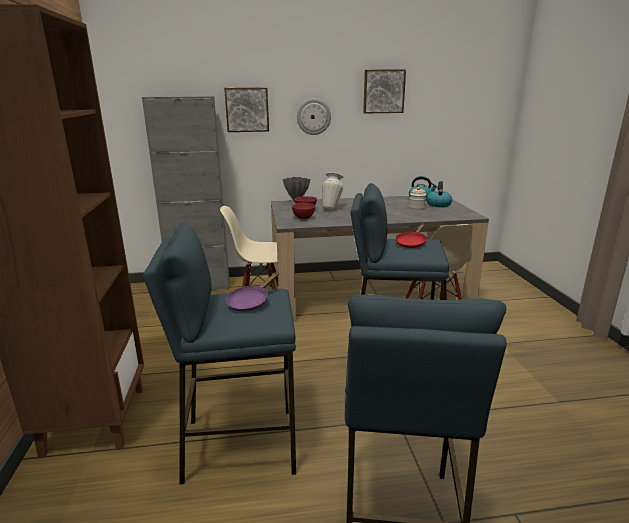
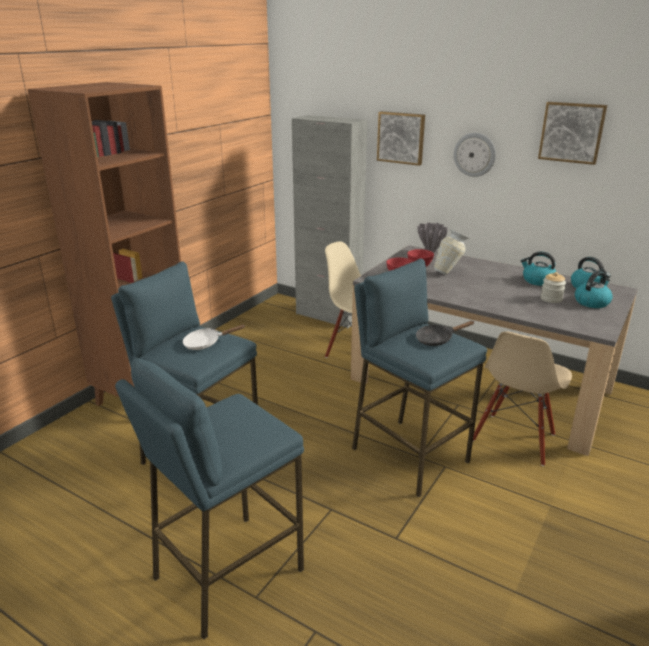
camera: 40 degrees right, 5 degrees up
purple frying pan [226,272,279,312] -> white frying pan [182,325,246,350]
red frying pan [395,224,427,248] -> black frying pan [416,321,475,346]
none -> kettle [520,251,556,286]

